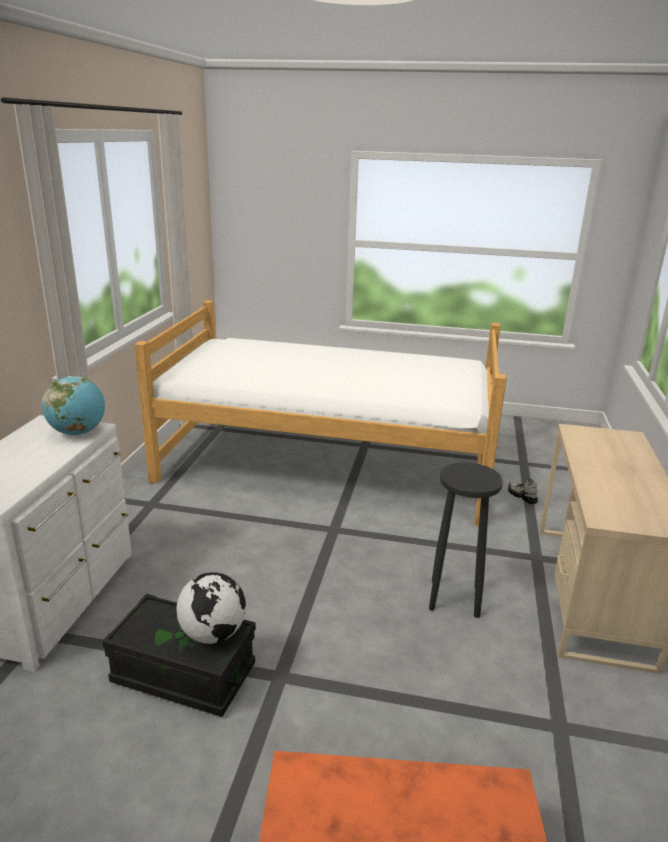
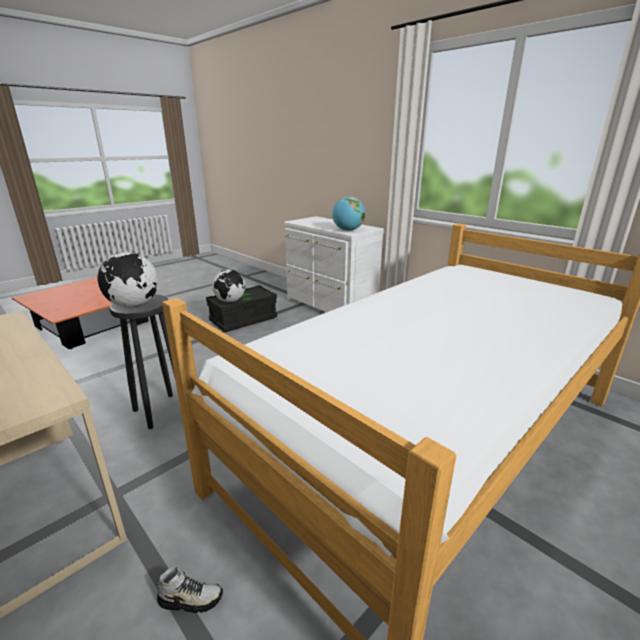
camera: 125 degrees right, 0 degrees up
none -> globe [98,252,158,308]

